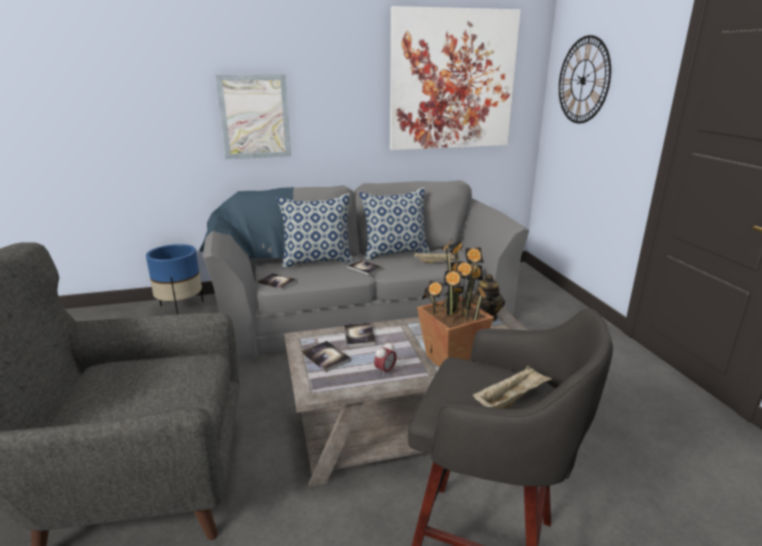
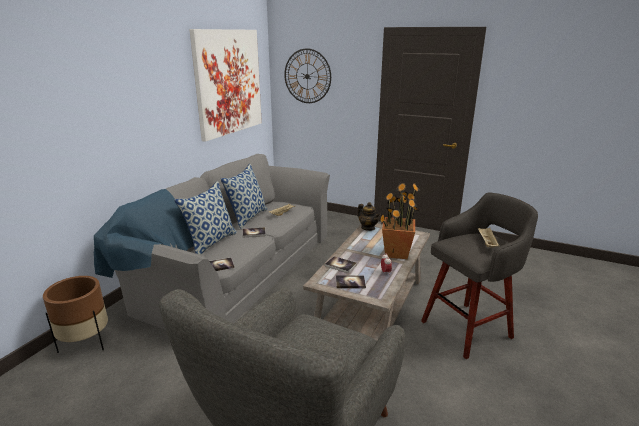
camera: 50 degrees left, 0 degrees up
blue planter [146,244,204,314] -> brown planter [43,276,108,353]
picture [216,74,291,159] -> none

